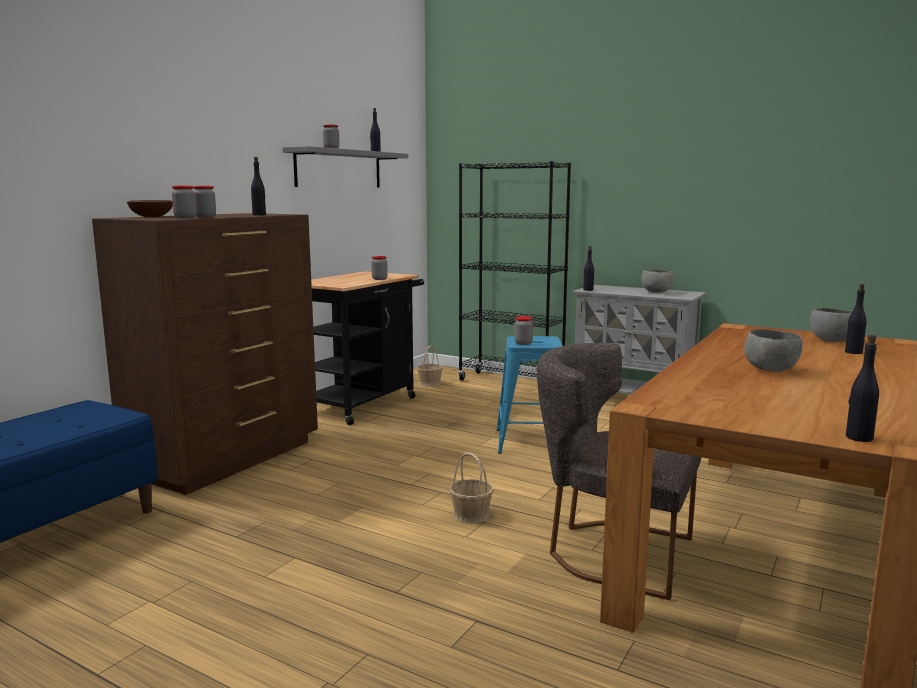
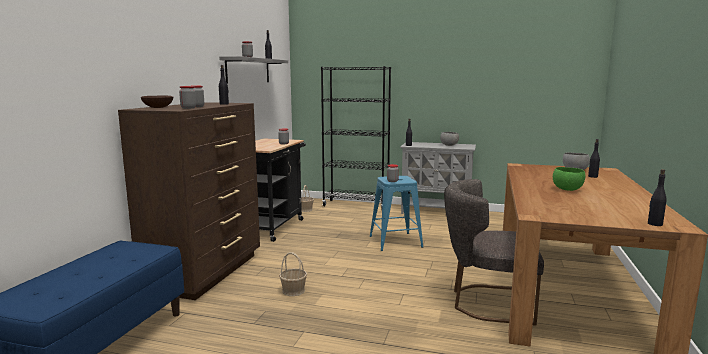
camera: 15 degrees left, 0 degrees up
basket [449,452,494,523] -> basket moved to [279,252,307,296]
grey bowl [744,329,802,372] -> green bowl [553,167,585,191]

